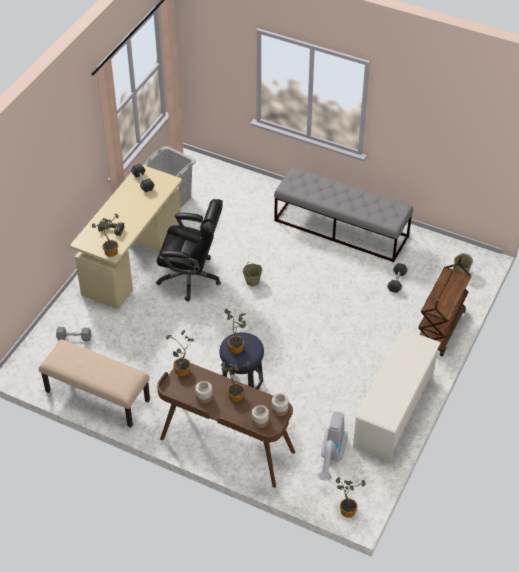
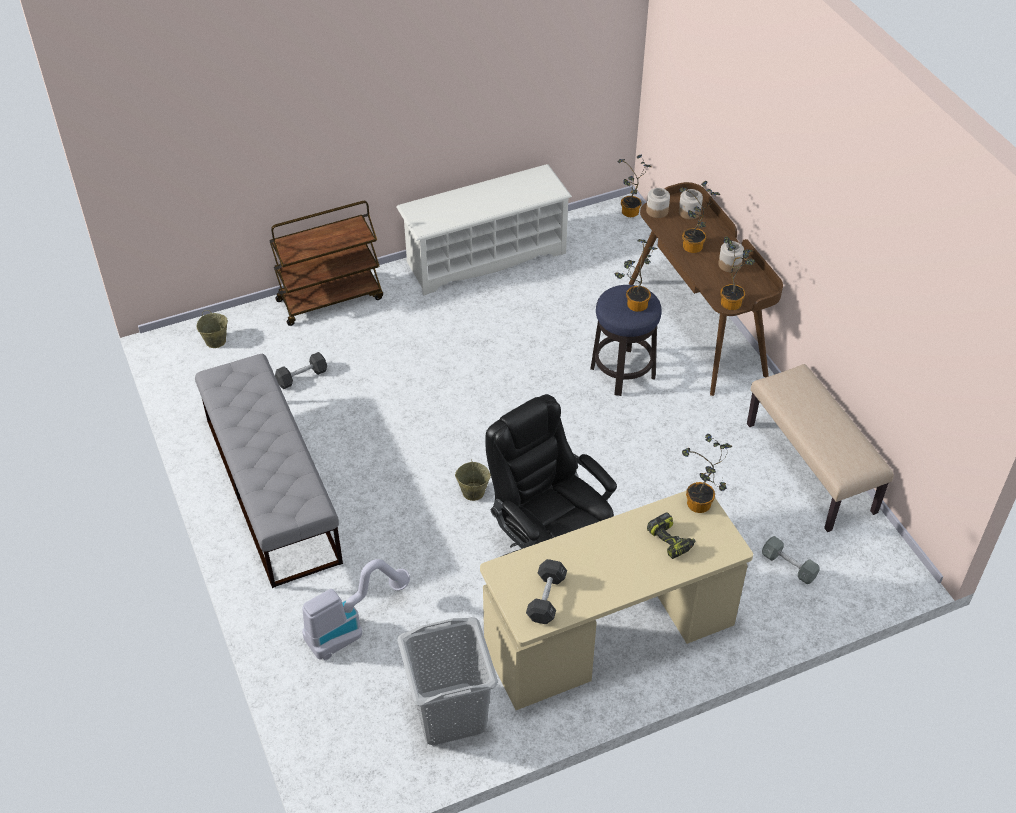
camera: 140 degrees left, 0 degrees up
vacuum cleaner [317,411,348,481] -> vacuum cleaner moved to [302,559,410,660]

